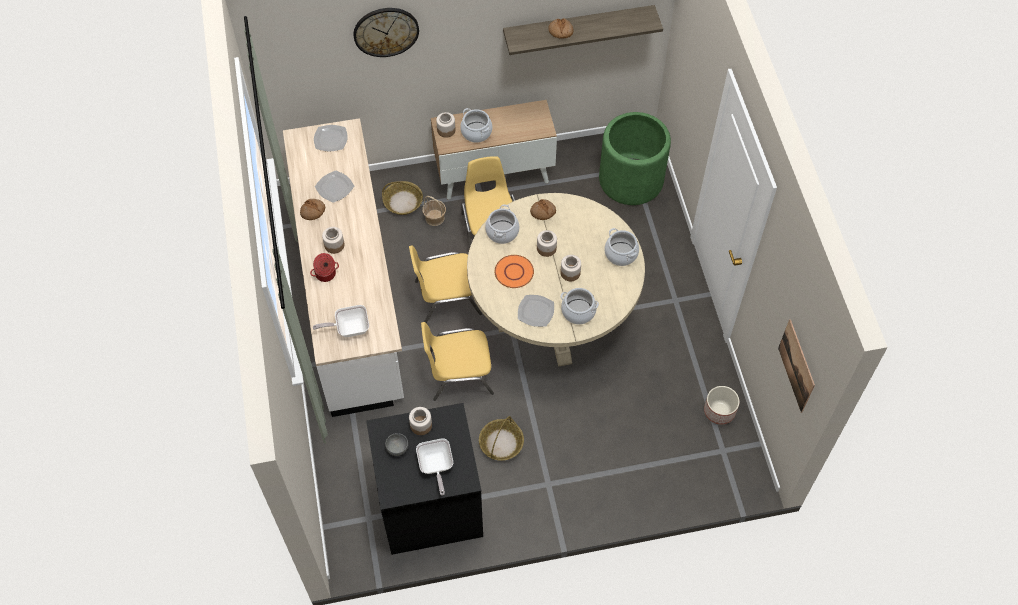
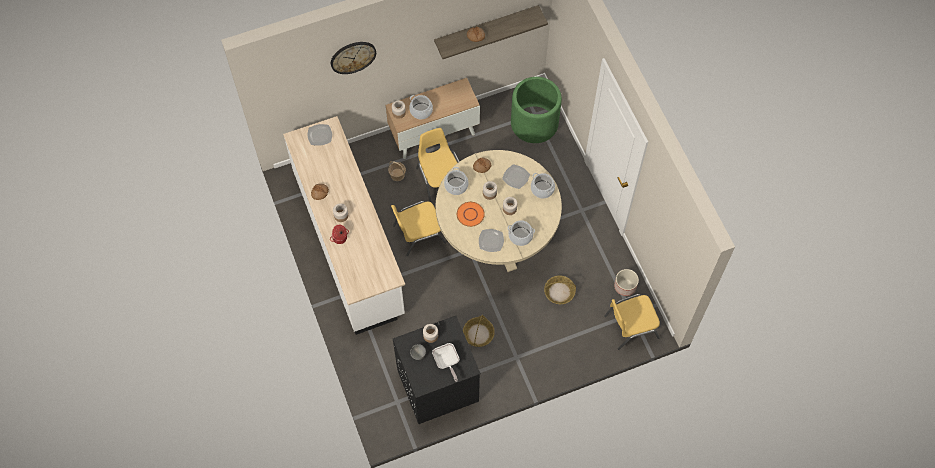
camera: 10 degrees left, 5 degrees up
frying pan [313,305,369,337] -> none
plate [315,170,354,203] -> plate moved to [502,164,530,189]
basket [382,181,423,215] -> basket moved to [544,275,576,304]
yellow chair [421,322,494,401] -> yellow chair moved to [604,294,660,350]
picture [778,319,815,413] -> none

